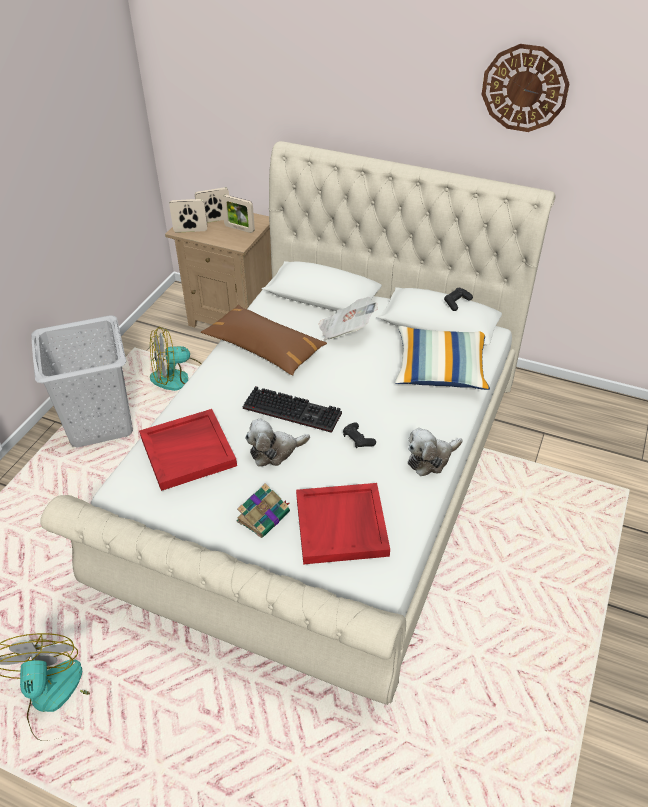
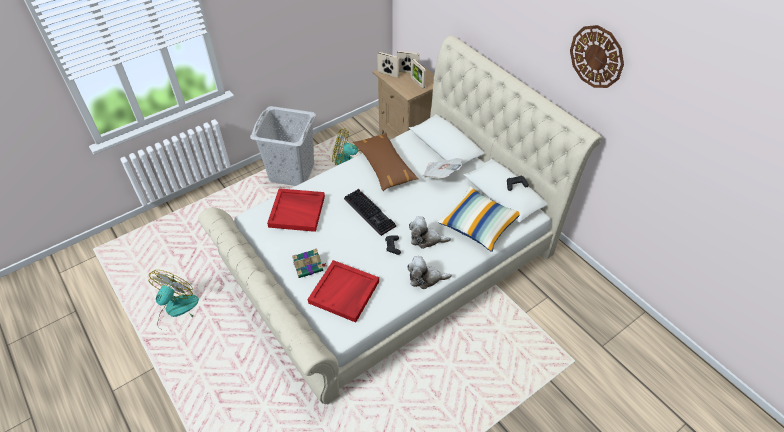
camera: 30 degrees right, 5 degrees up
plush toy [245,419,310,466] -> plush toy moved to [409,216,451,249]

